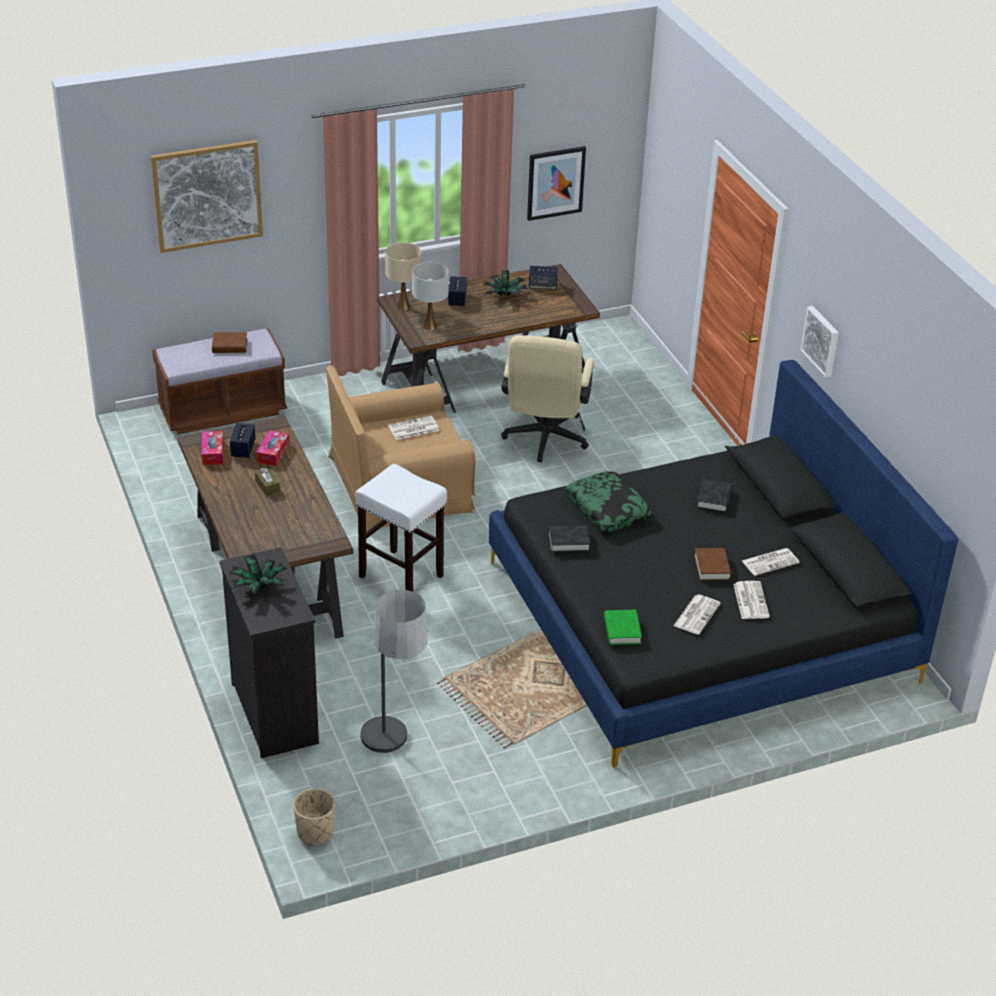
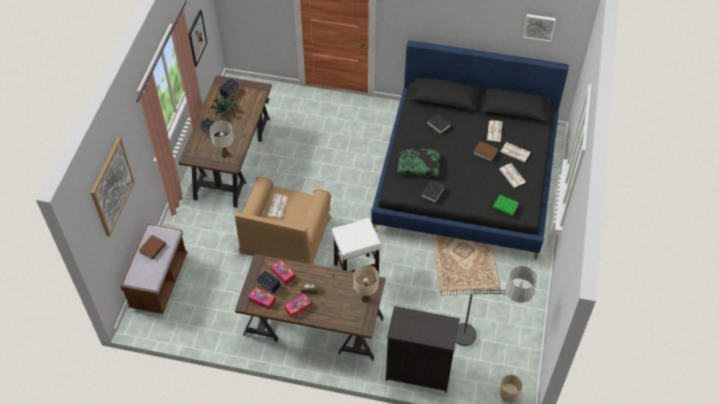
camera: 55 degrees left, 15 degrees up
potted plant [229,554,288,595] -> none
beige table lamp [385,243,421,310] -> beige table lamp moved to [353,265,379,303]
beige office chair [501,335,594,462] -> none
picture [800,306,839,378] -> picture moved to [523,14,556,42]
none -> tissue box [285,294,312,318]

